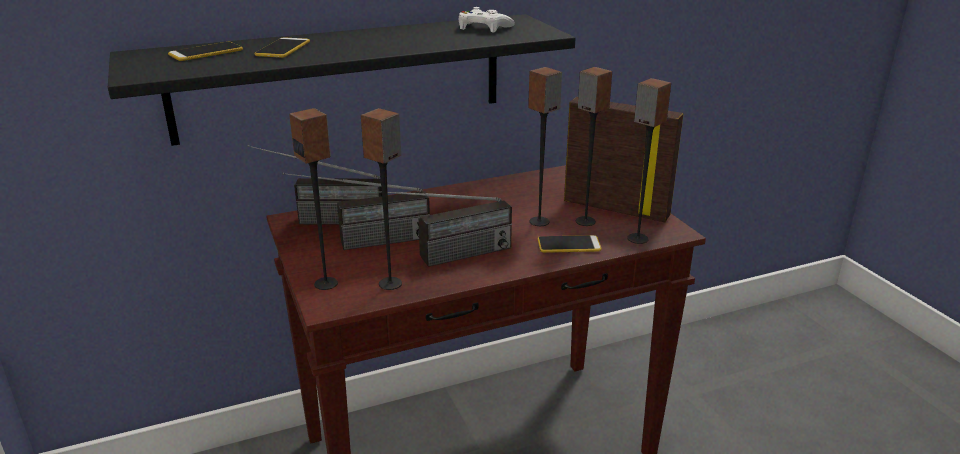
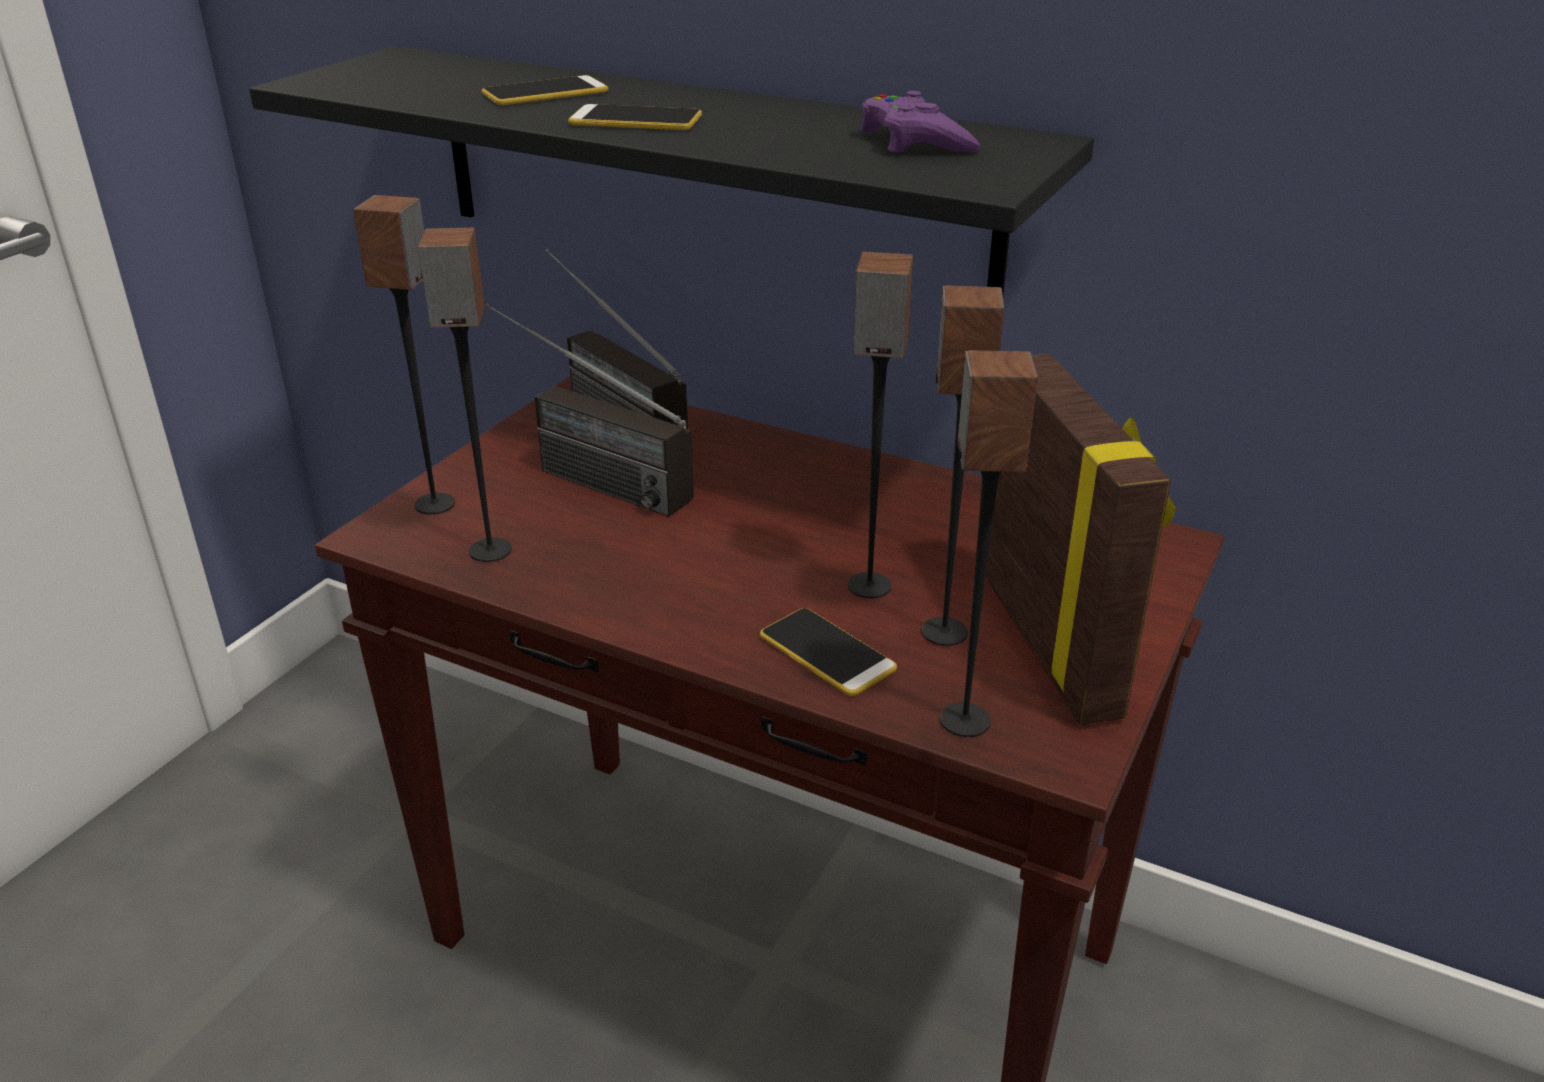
camera: 50 degrees right, 5 degrees up
phone [168,42,243,61] -> phone moved to [568,104,702,130]
radio [367,190,512,267] -> none
white game controller [459,7,515,32] -> purple game controller [860,91,980,153]

